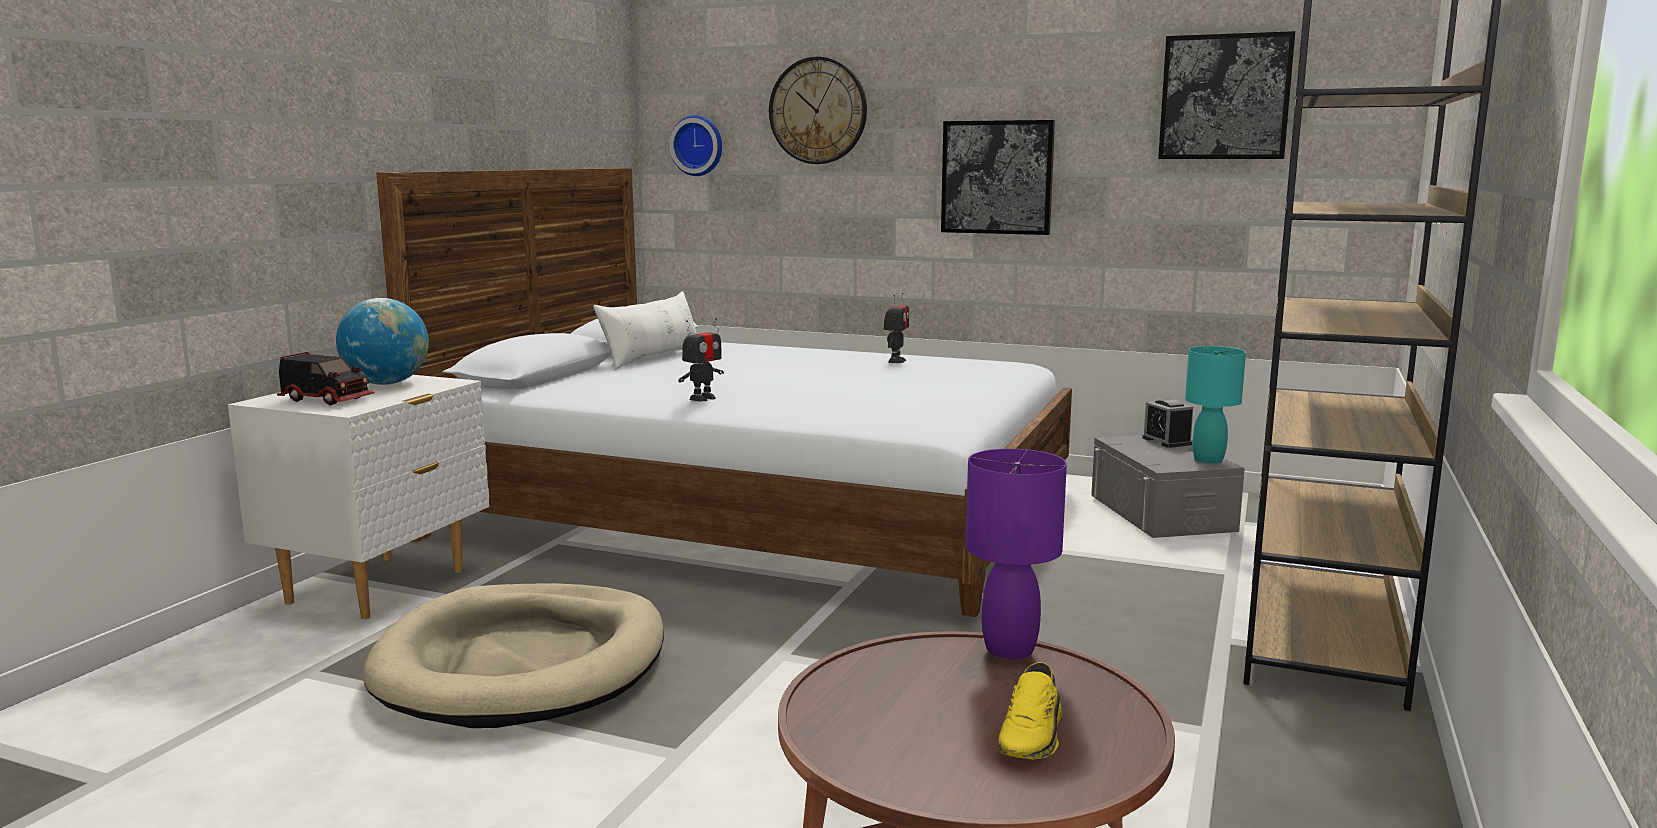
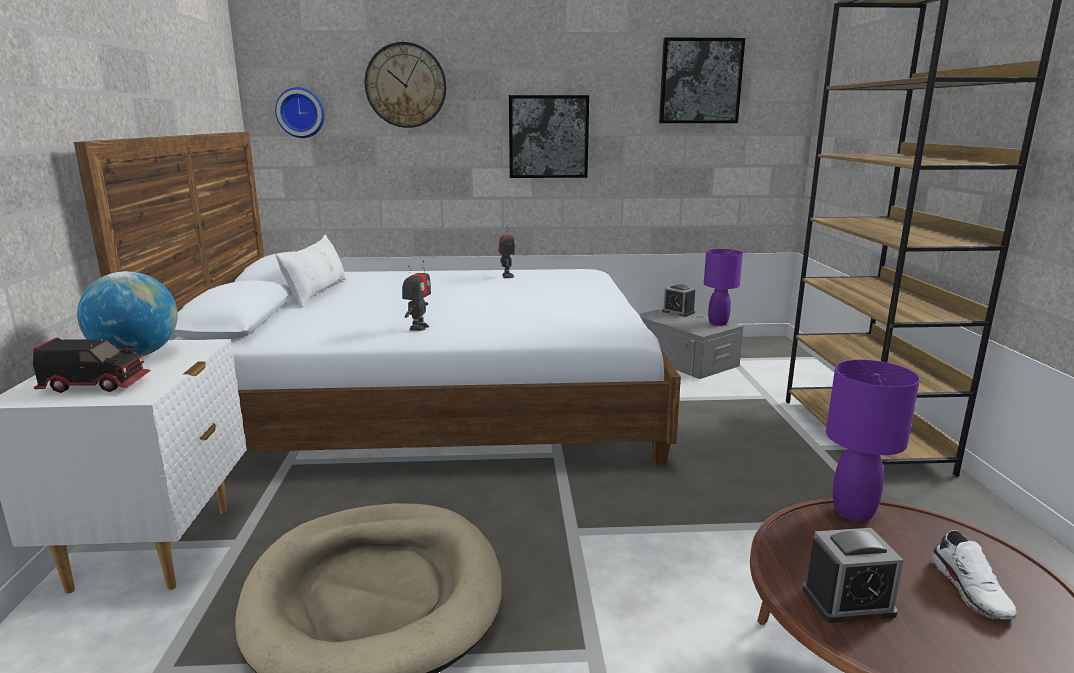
camera: 25 degrees left, 5 degrees up
yellow shoe [998,662,1063,760] -> white shoe [931,530,1017,619]
turquoise table lamp [1185,346,1246,464] -> purple table lamp [704,249,743,326]
none -> alarm clock [802,528,904,623]

